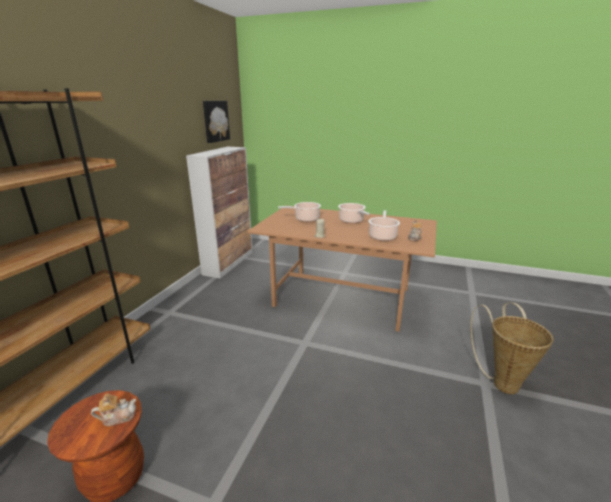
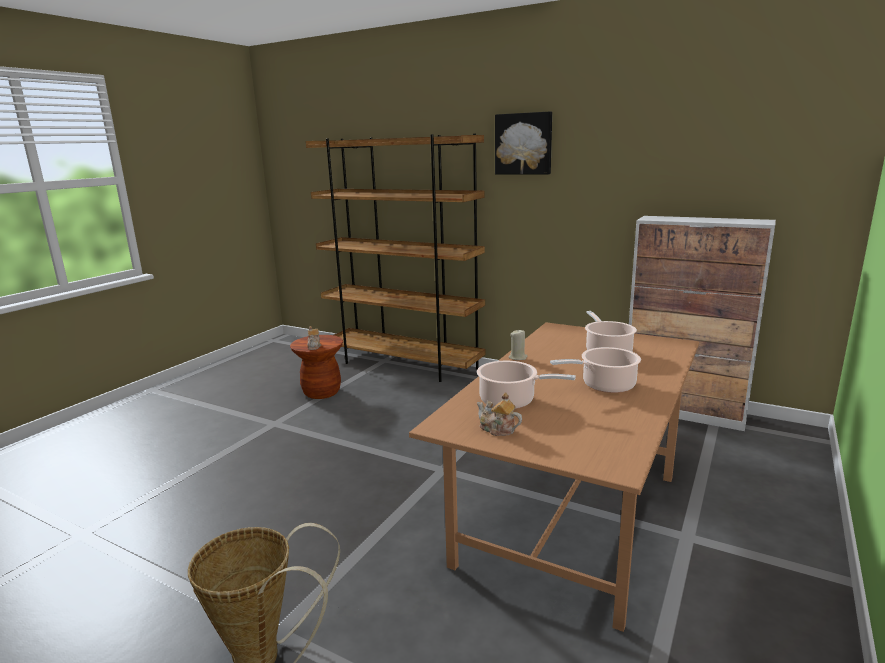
camera: 100 degrees right, 5 degrees down
picture [203,101,230,143] -> picture moved to [495,111,552,175]

